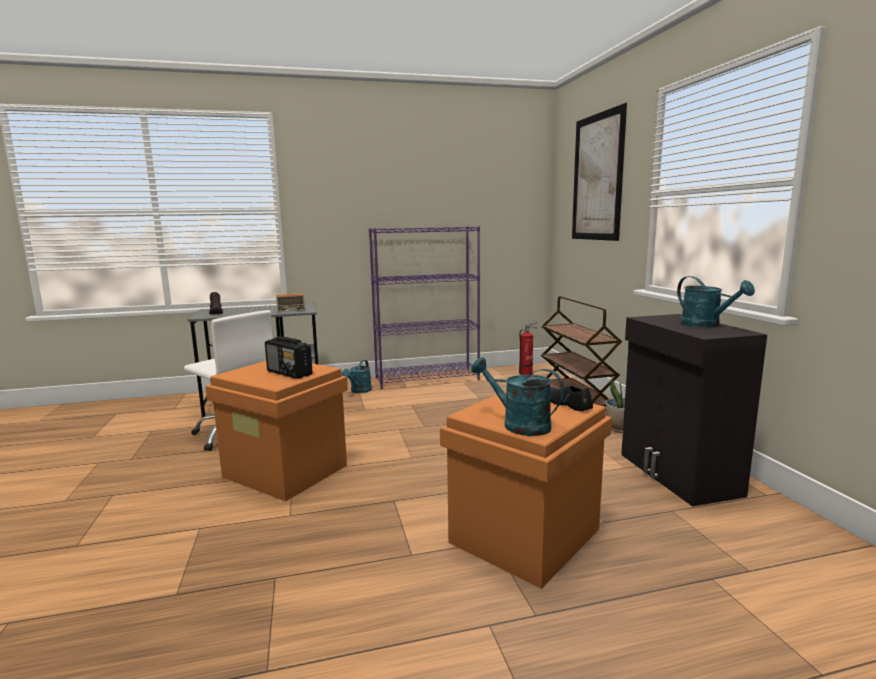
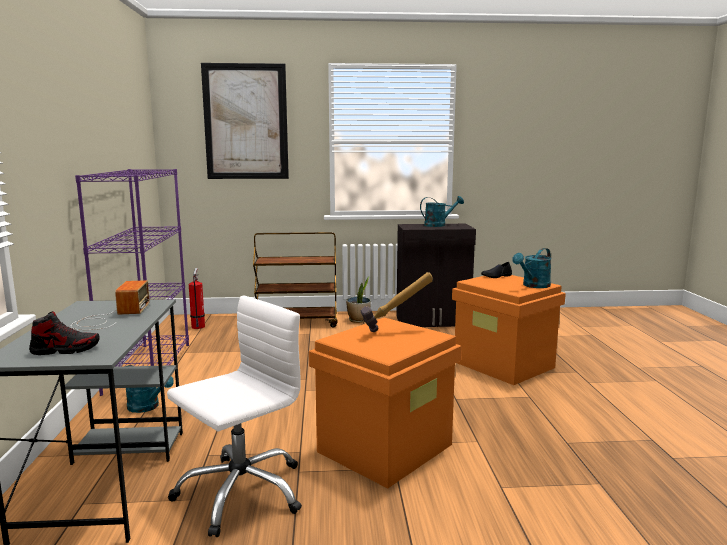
camera: 80 degrees left, 0 degrees up
radio [265,336,313,379] -> hammer [360,272,433,332]

